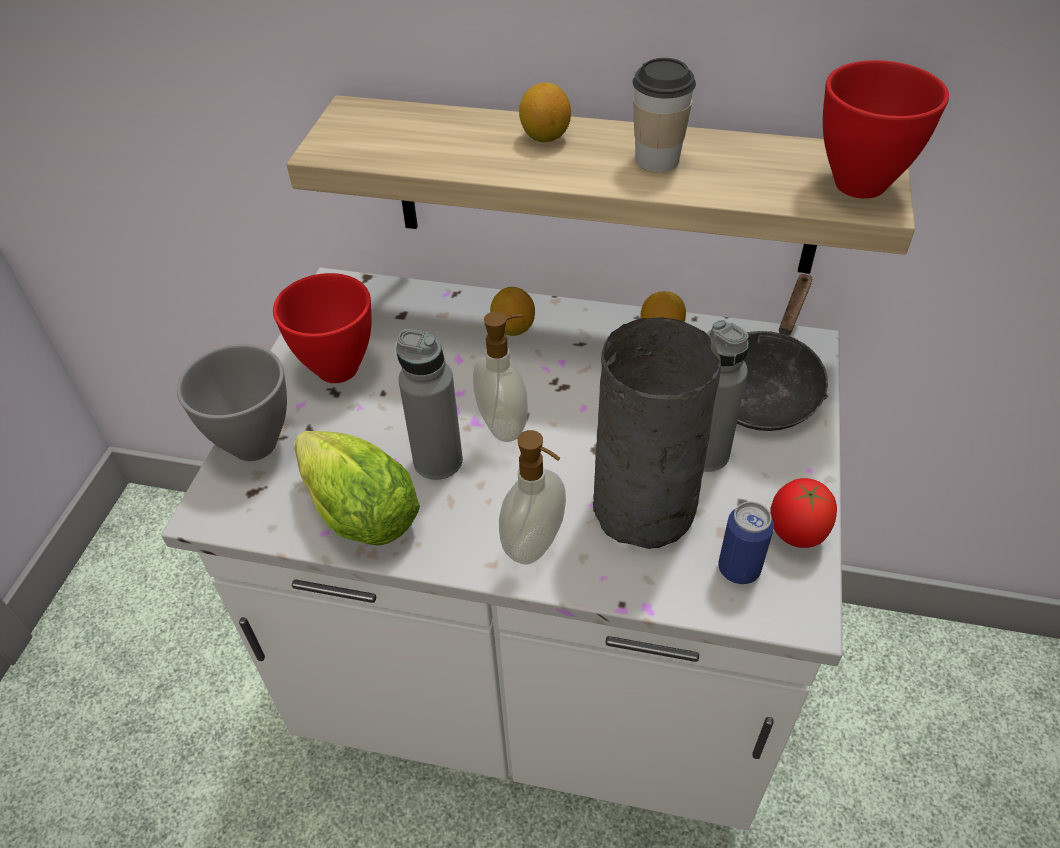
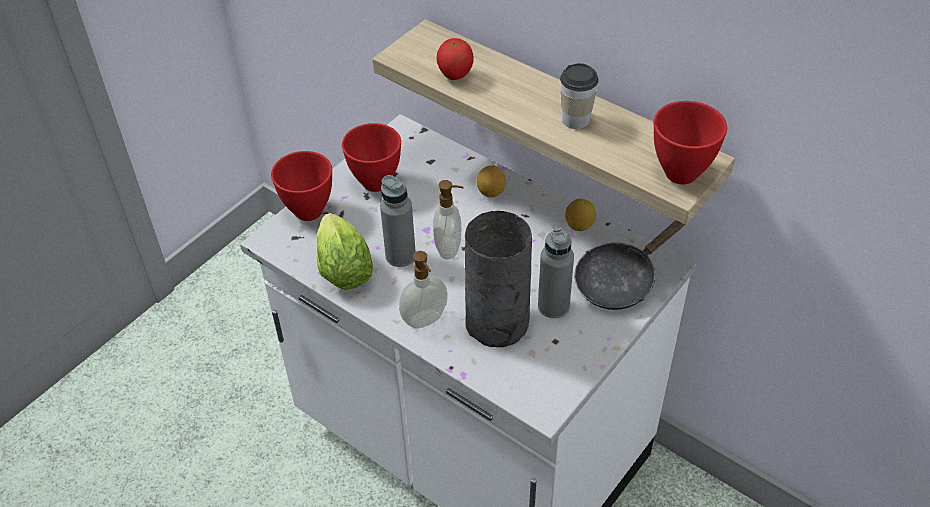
camera: 25 degrees right, 0 degrees up
grey bowl [177,344,287,461] -> red bowl [271,151,332,221]
lemon [519,83,571,142] -> none
can [718,501,774,584] -> none
tomato [770,478,837,548] -> tomato moved to [436,38,474,80]

